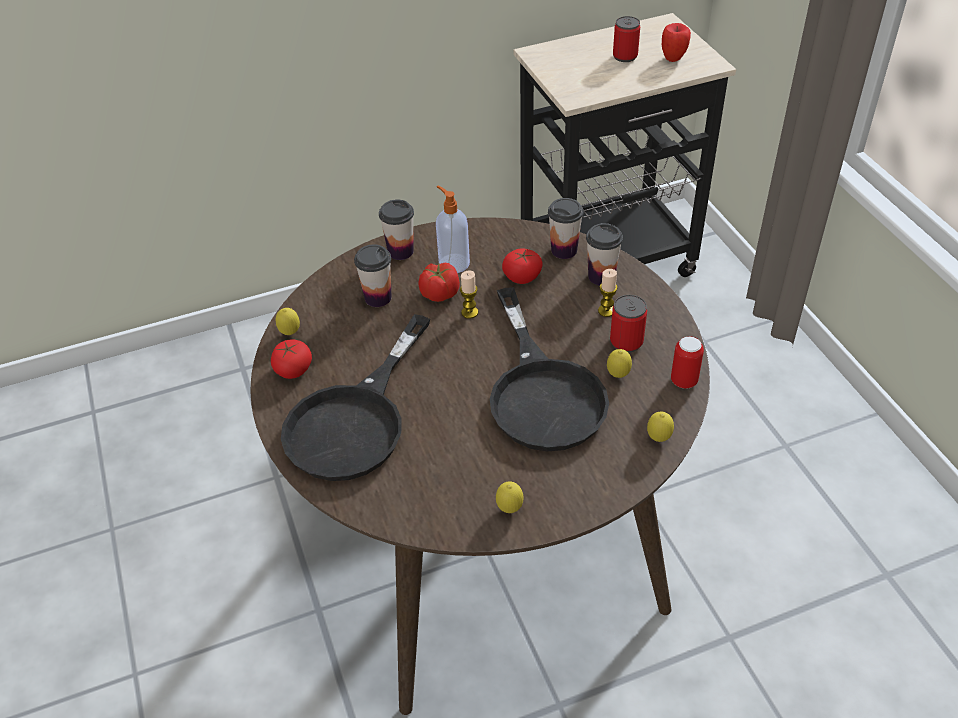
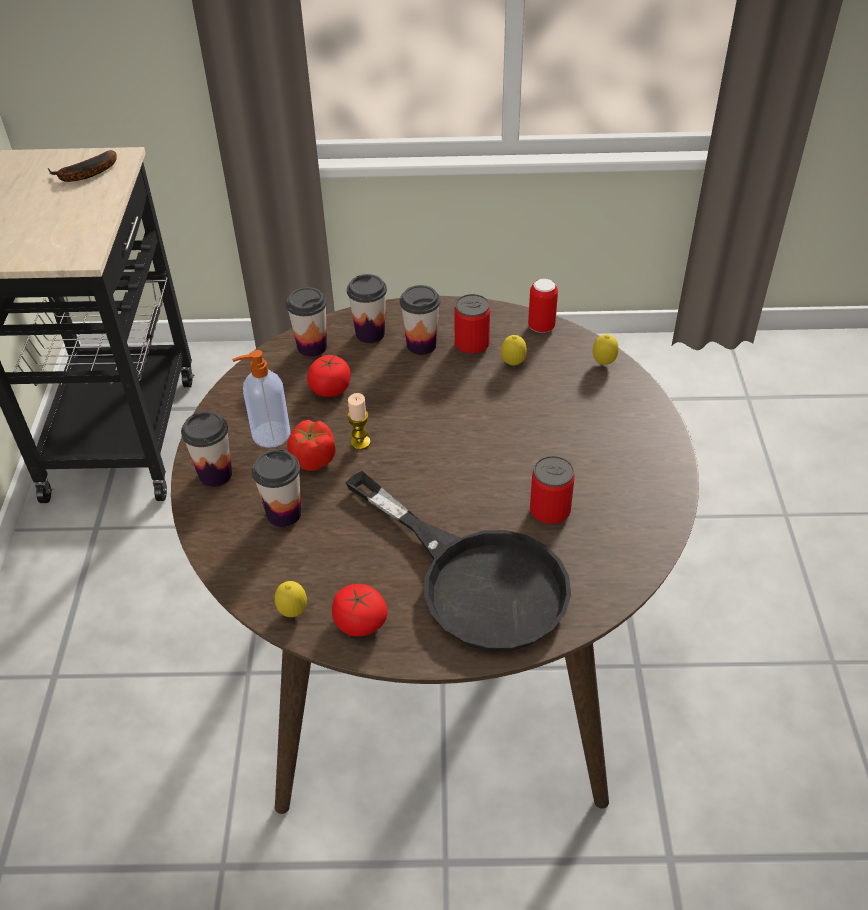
camera: 70 degrees left, 0 degrees up
black frying pan [490,287,609,451] -> none
lemon [496,481,524,513] -> none
candle [598,269,618,317] -> cup [400,285,440,355]
can [613,16,640,62] -> can moved to [530,456,575,526]
apple [662,23,691,62] -> banana [47,150,117,182]

